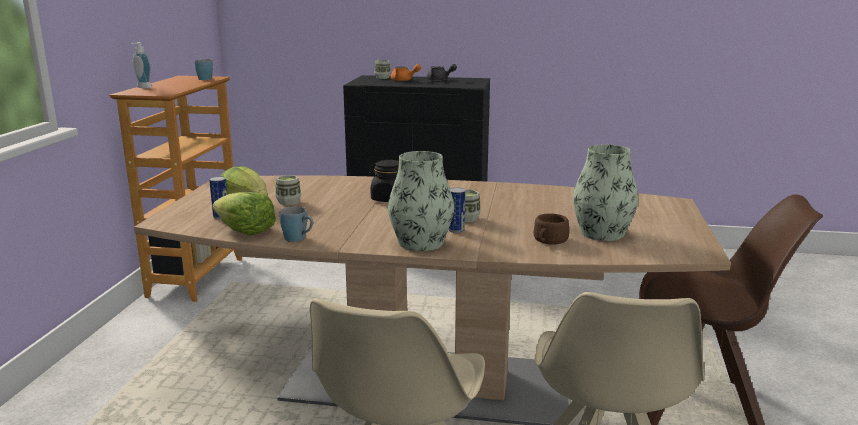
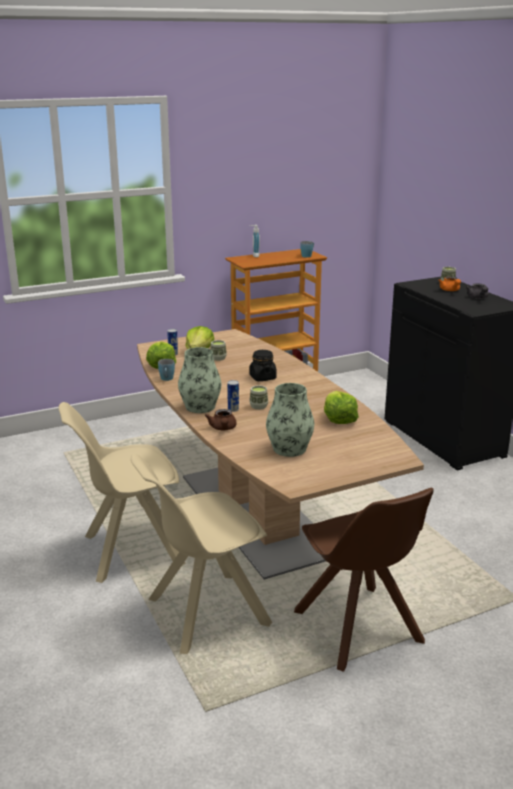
camera: 55 degrees right, 5 degrees up
brown cup [533,213,569,245] -> none
none -> brown teapot [205,409,237,430]
none -> lettuce [324,391,359,424]

